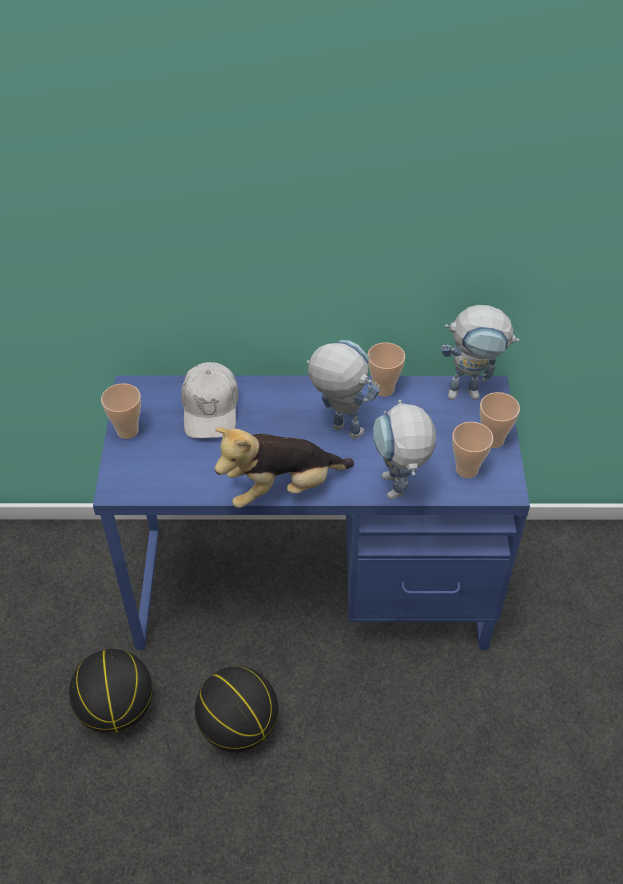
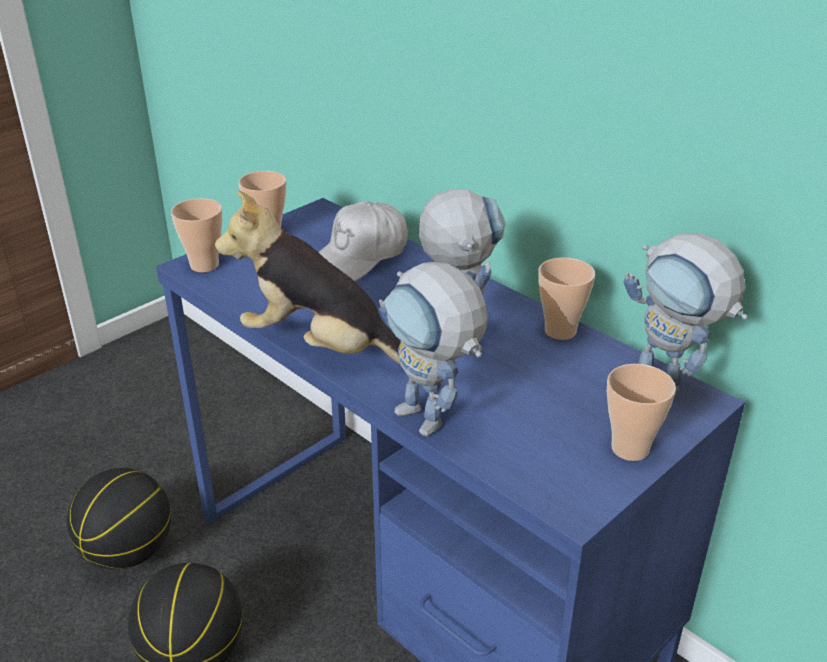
camera: 45 degrees right, 15 degrees down
toy robot [373,400,436,499] -> toy robot turned 75 degrees counterclockwise [379,262,488,436]
cup [452,422,493,478] -> cup moved to [171,198,223,272]

